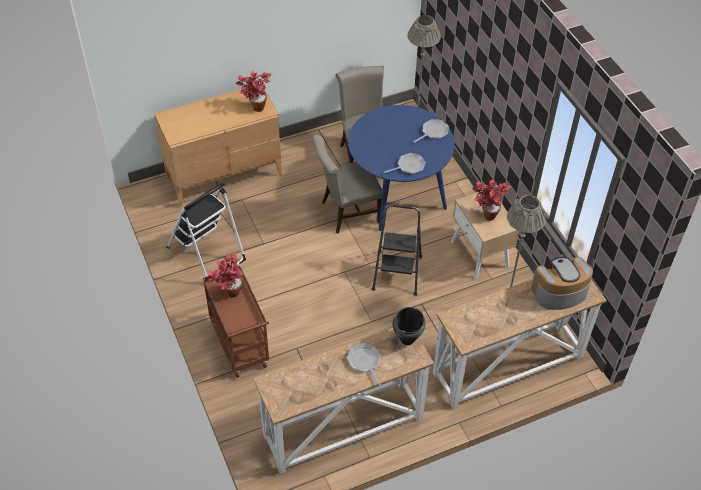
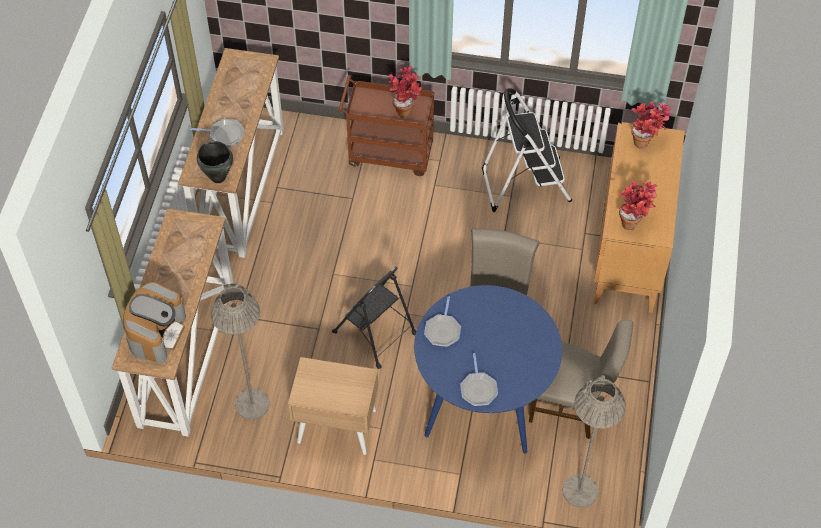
camera: 125 degrees right, 5 degrees up
potted plant [472,179,511,221] -> potted plant moved to [631,102,671,148]

